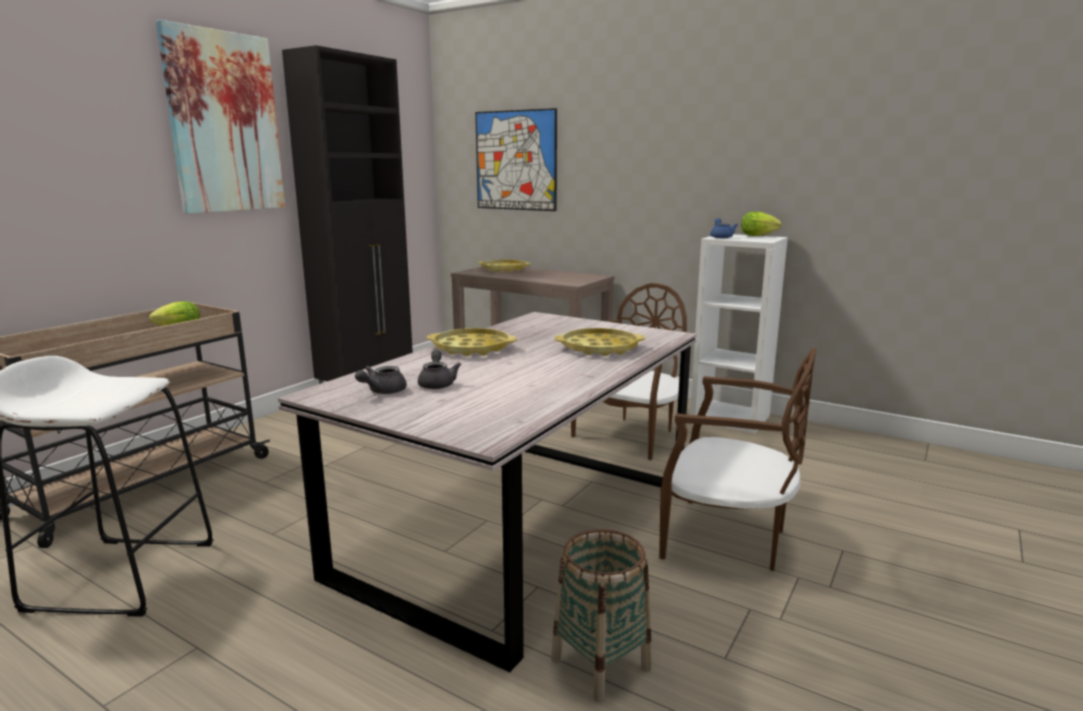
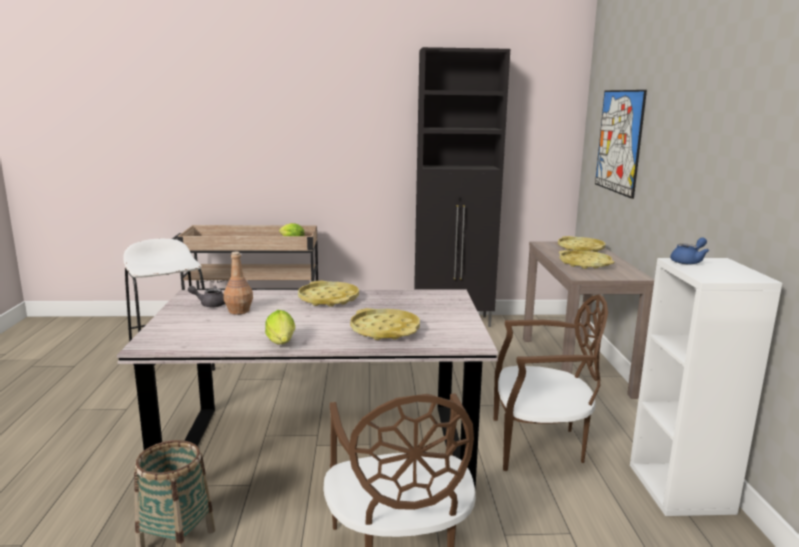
camera: 55 degrees right, 0 degrees up
picture [156,20,285,214] -> none
grey teapot [418,350,461,389] -> brown bottle [224,252,253,314]
lettuce [741,212,782,236] -> lettuce moved to [265,310,295,345]
none -> yellow tray [559,250,615,269]

